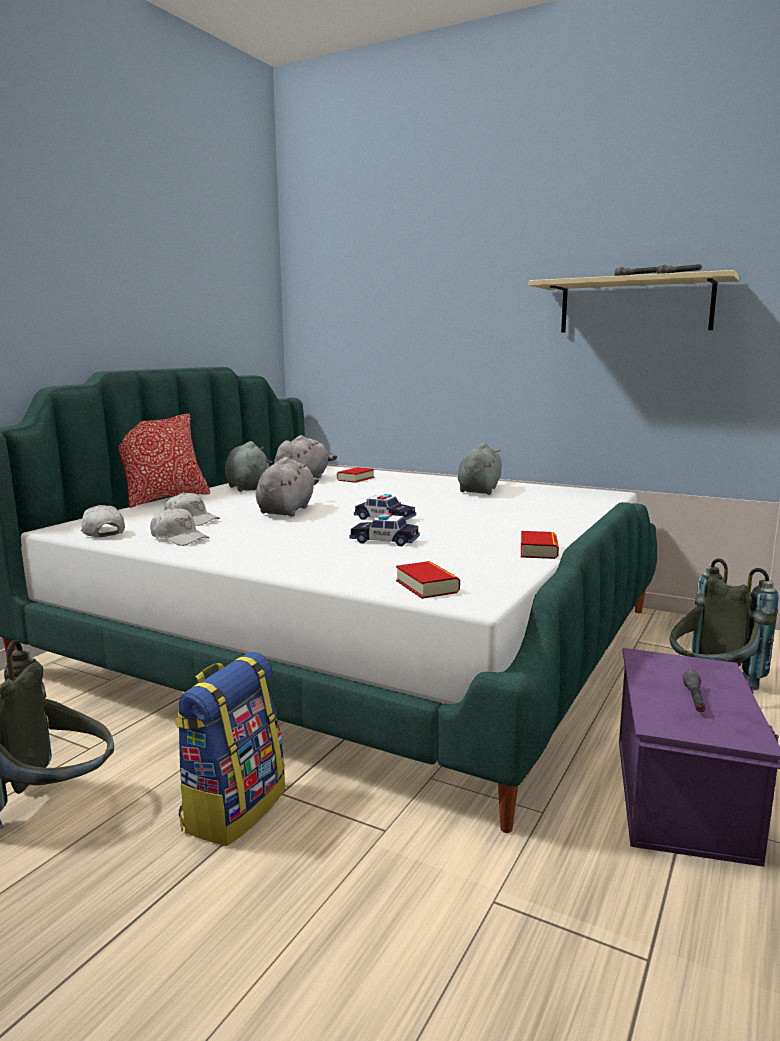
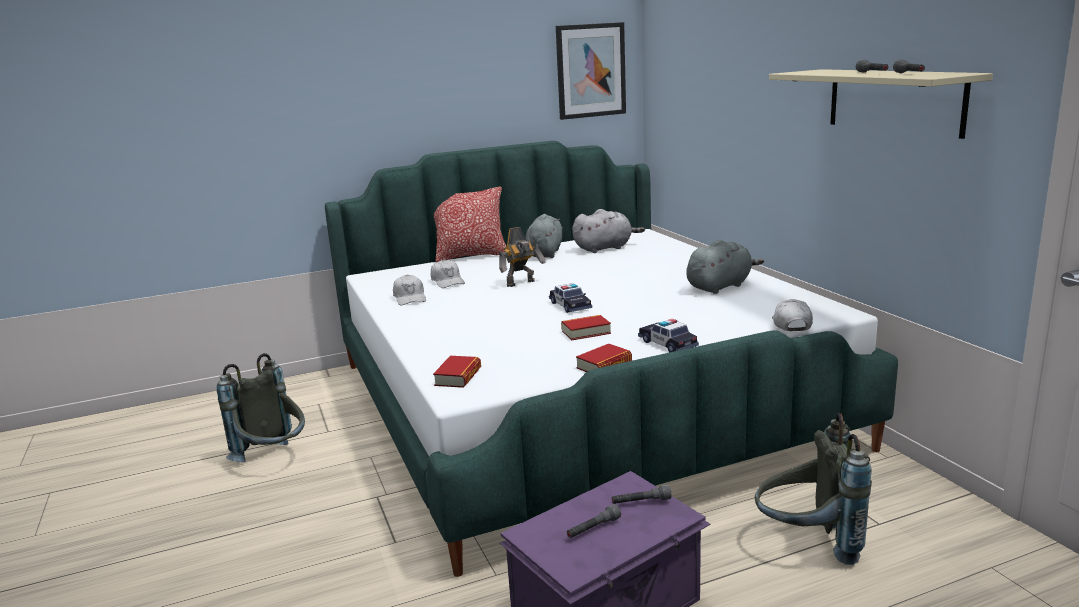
camera: 40 degrees right, 5 degrees up
white cap [81,505,125,537] -> white cap moved to [772,299,813,331]
backpack [174,652,285,846] -> none
grey plush toy [256,457,319,516] -> toy robot [499,227,546,287]
book [337,467,375,483] -> book moved to [561,315,611,340]
toy car [350,513,420,546] -> toy car moved to [638,319,699,352]
none -> picture [556,22,626,120]
none -> grey flashlight [612,485,671,504]

